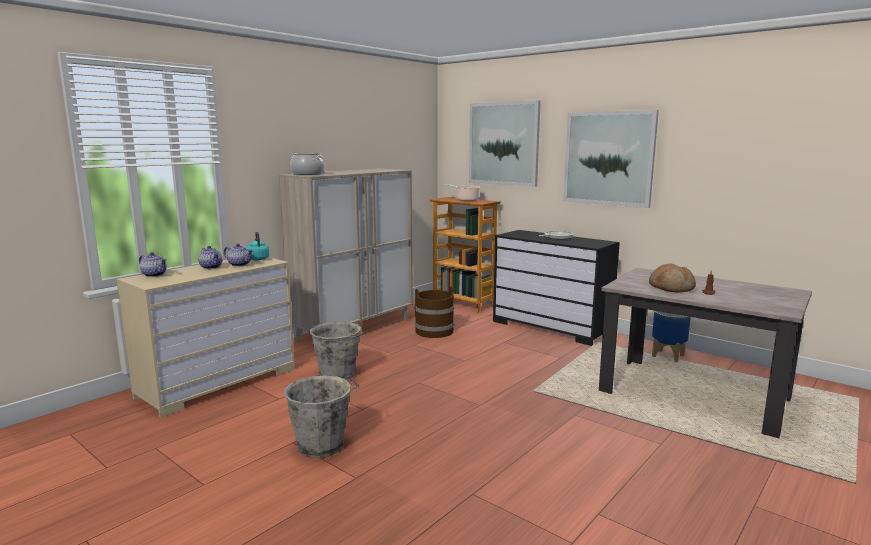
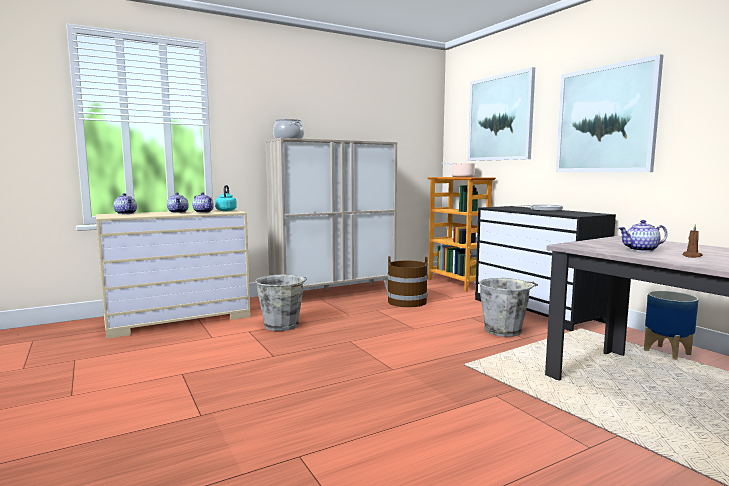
camera: 20 degrees right, 5 degrees down
grey bucket [284,374,359,458] -> grey bucket moved to [478,278,538,337]
bread [649,263,696,293] -> teapot [619,220,668,252]

